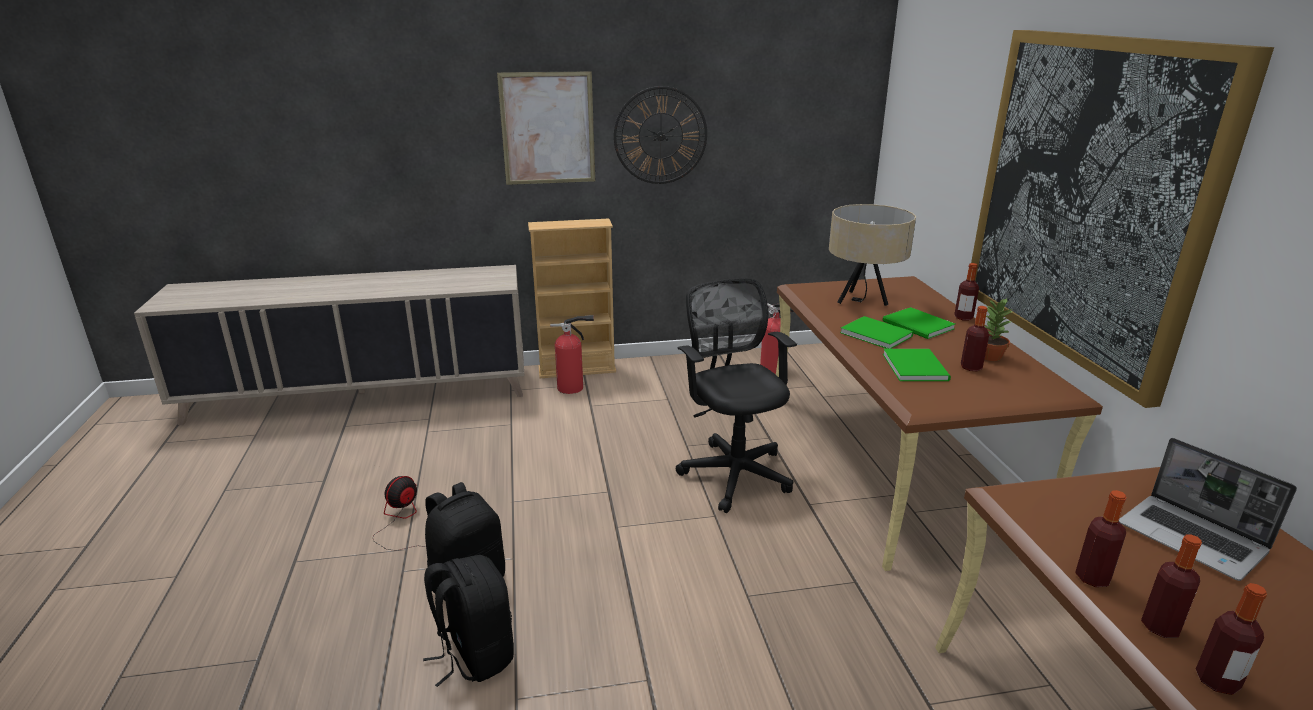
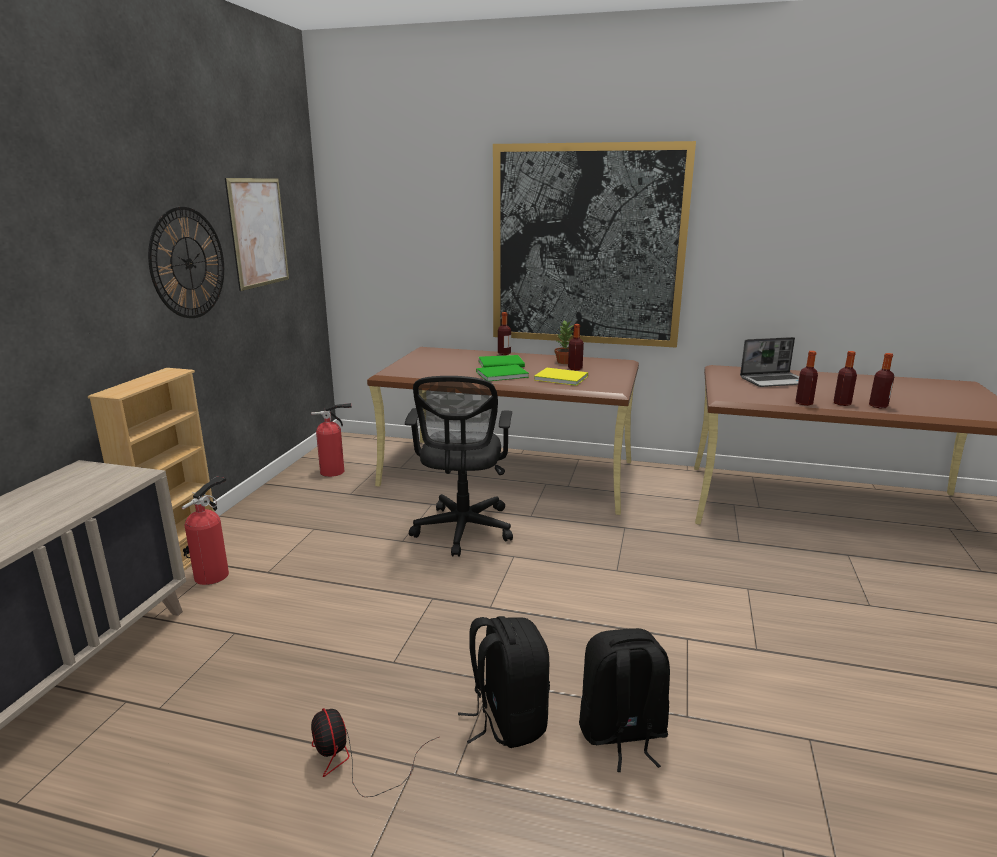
camera: 65 degrees left, 5 degrees down
picture [497,71,595,185] -> picture moved to [225,178,289,291]
black office chair [676,278,797,513] -> black office chair turned 90 degrees counterclockwise [405,376,513,557]
beige table lamp [829,204,916,306] -> none
green book [883,349,951,381] -> yellow book [535,368,588,386]

